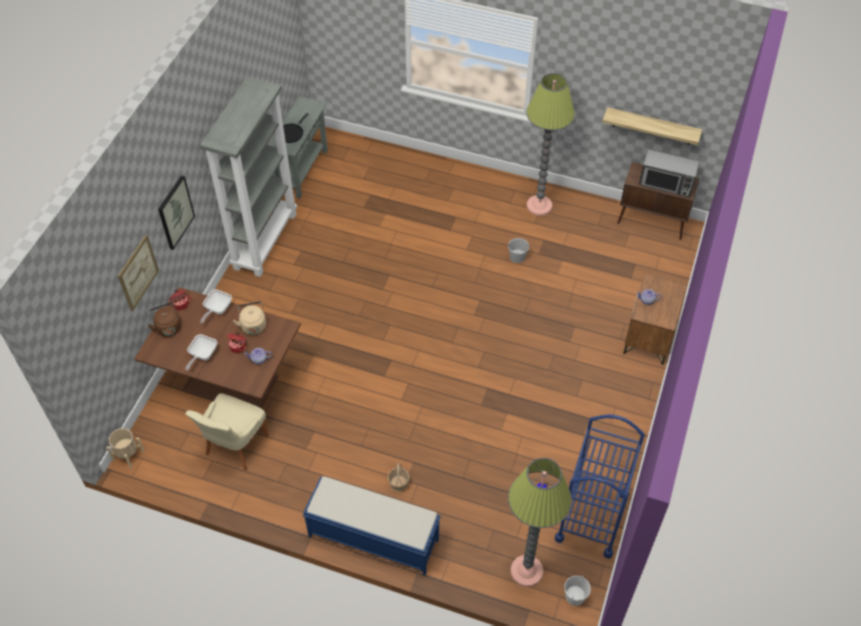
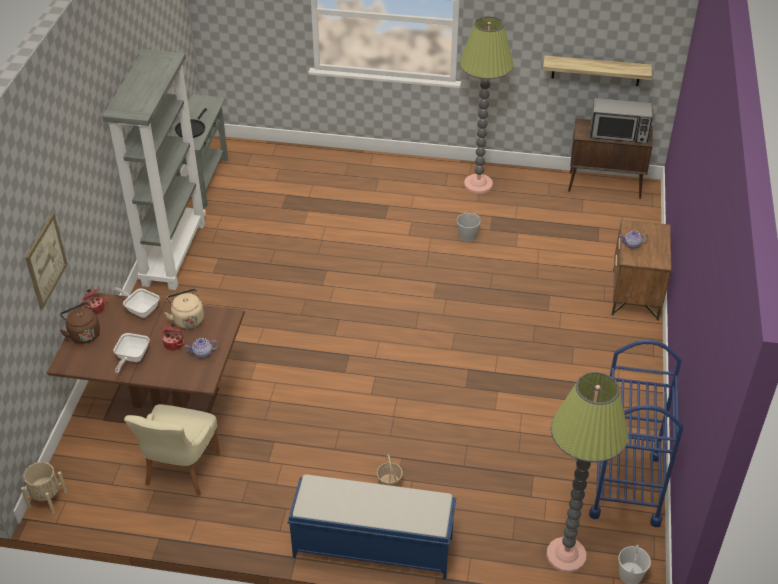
camera: 10 degrees left, 10 degrees down
picture [158,176,195,250] -> none
frying pan [200,289,232,323] -> frying pan turned 105 degrees clockwise [113,287,160,318]

